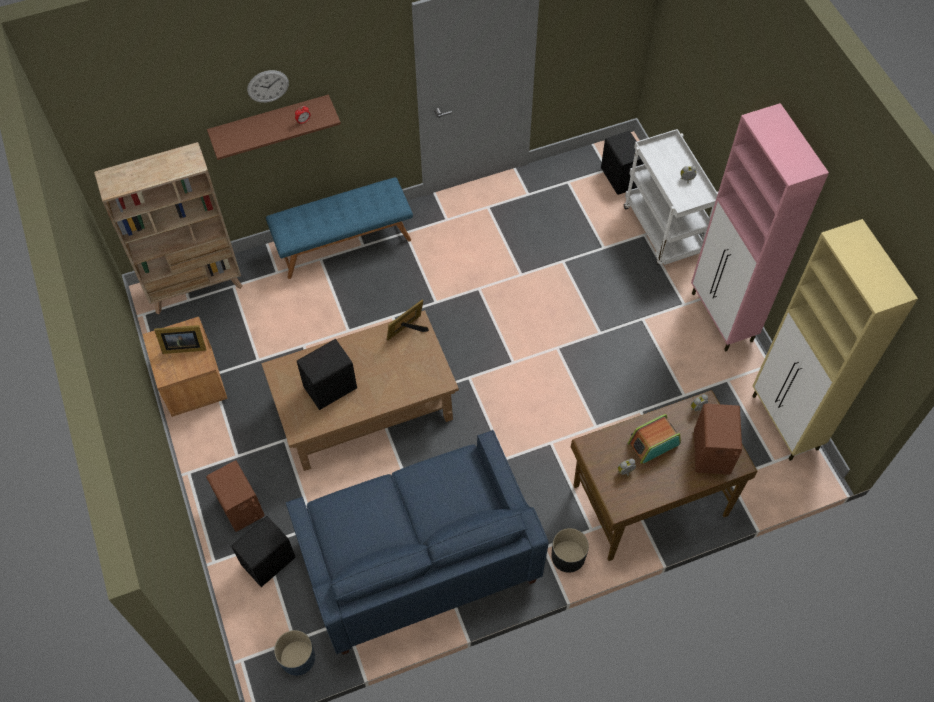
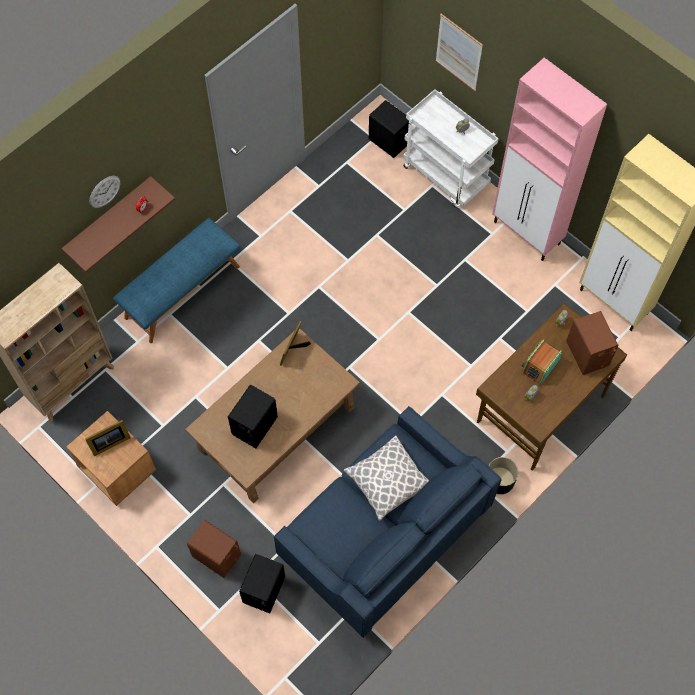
camera: 25 degrees left, 5 degrees up
blue planter [274,630,315,676] -> none
none -> pillow [344,435,429,521]
none -> picture [436,14,483,91]

